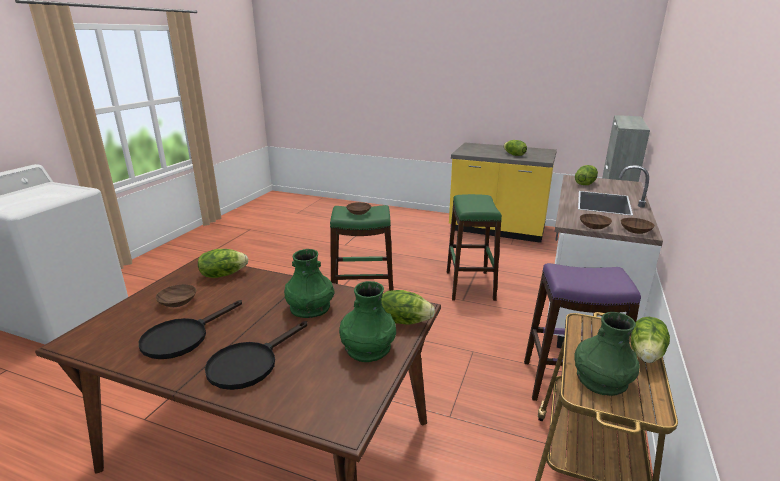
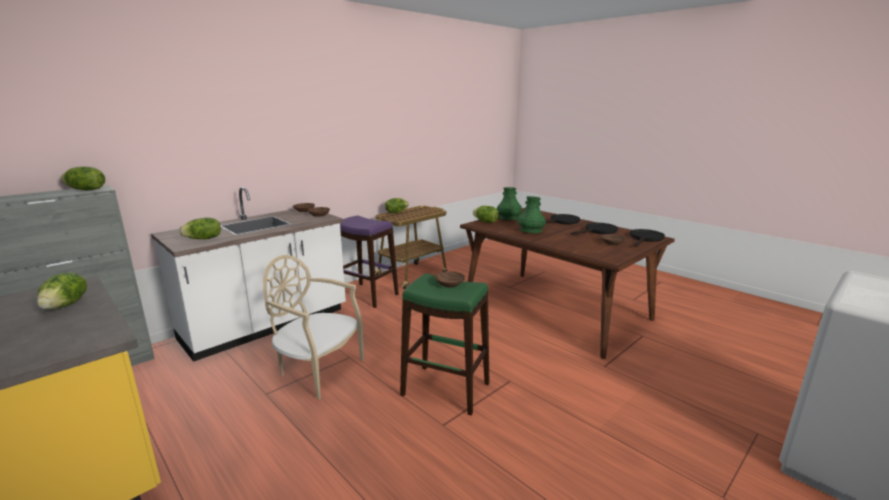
camera: 155 degrees left, 5 degrees down
lettuce [198,249,248,278] -> lettuce moved to [60,166,105,190]
green stool [447,194,502,301] -> beige chair [263,255,364,399]
green vase [574,312,640,396] -> none
none -> black frying pan [630,229,665,247]

